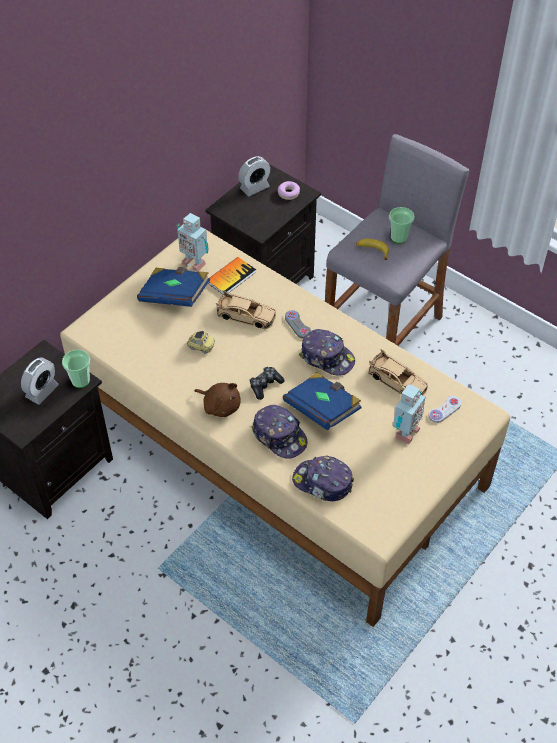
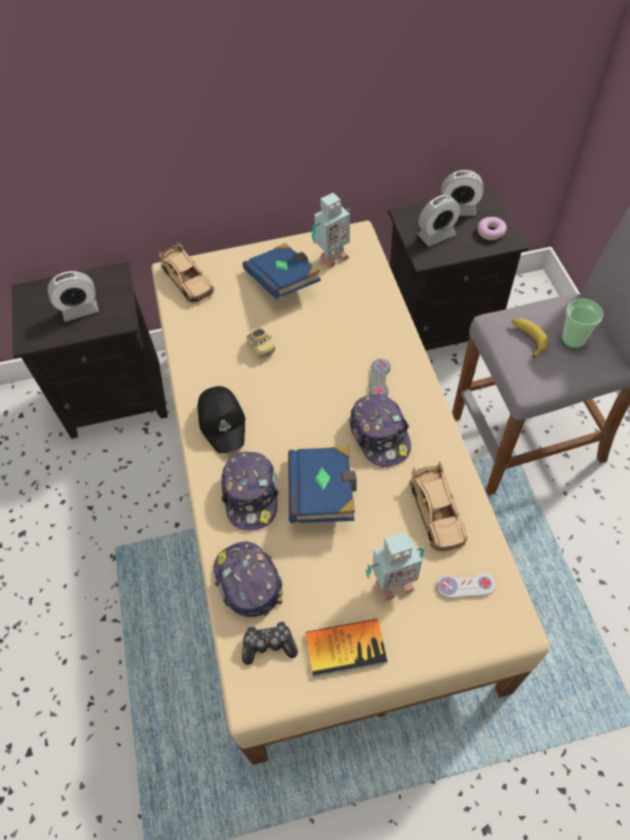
camera: 40 degrees right, 5 degrees up
cup [62,350,90,388] -> none
toy robot [177,213,208,272] -> toy robot turned 105 degrees counterclockwise [312,193,350,268]
brown plush toy [195,383,240,417] -> black cap [198,386,246,453]
book [208,257,256,295] -> book moved to [306,619,388,677]
beige toy car [216,290,276,329] -> beige toy car moved to [159,242,215,303]
game controller [249,367,284,400] -> game controller moved to [242,621,298,665]
none -> alarm clock [418,195,460,246]

